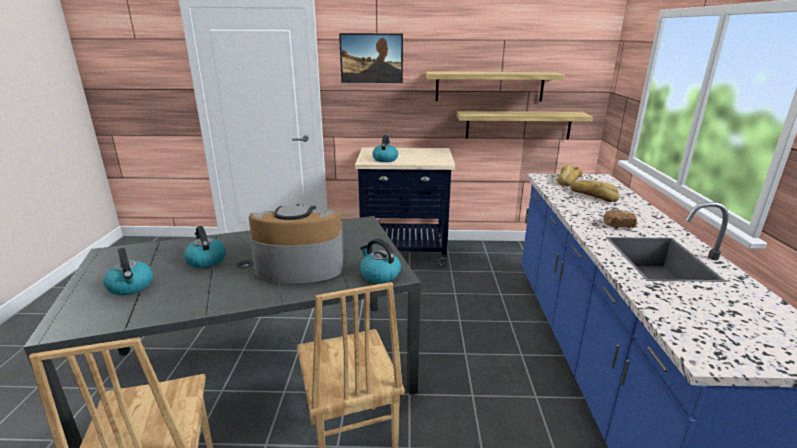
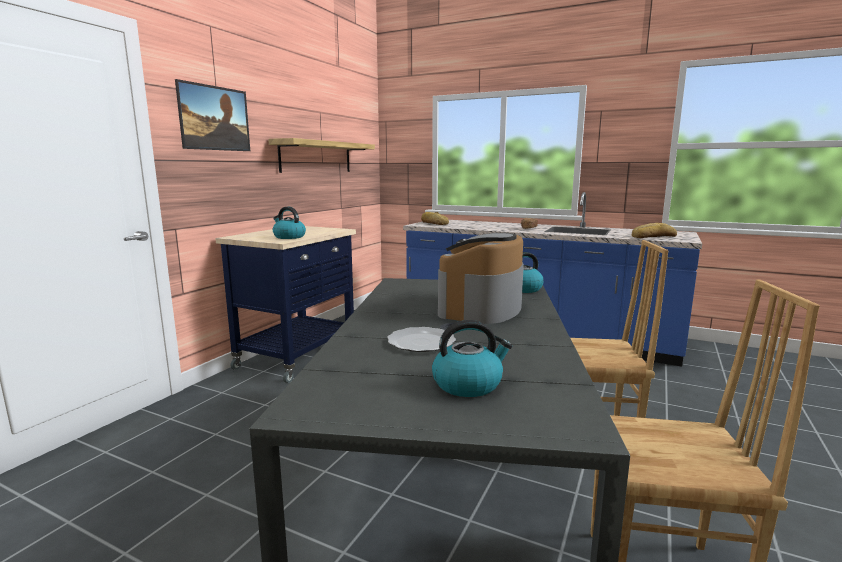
camera: 65 degrees left, 10 degrees down
kettle [184,226,226,268] -> plate [387,327,456,352]
shelf [457,111,593,139] -> none
bread [570,180,619,202] -> bread moved to [632,223,677,238]

